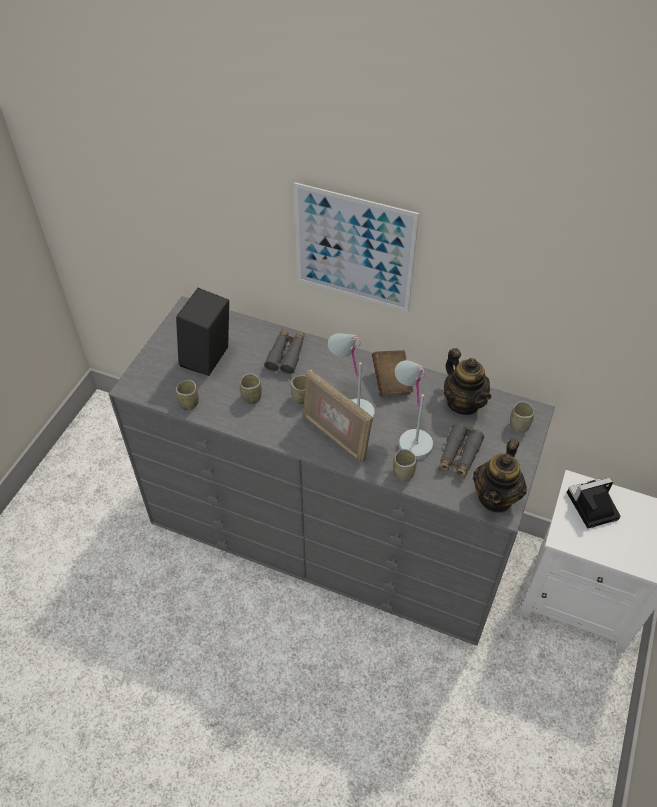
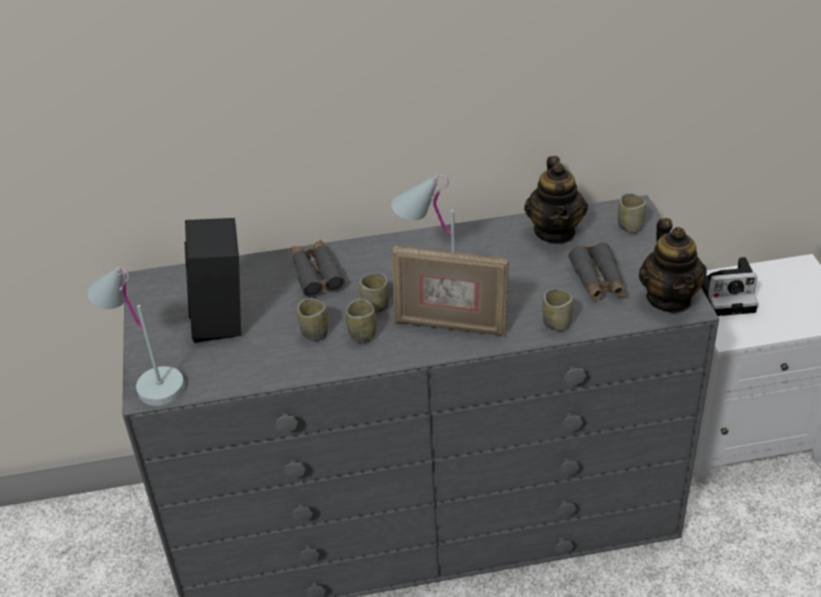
camera: 30 degrees left, 10 degrees down
cup [176,380,199,411] -> cup moved to [346,299,377,344]
picture [294,182,419,312] -> none
brown book [372,350,413,397] -> none
white table lamp [395,360,433,460] -> white table lamp moved to [88,267,185,406]
teapot [444,348,491,415] -> teapot turned 60 degrees clockwise [524,156,588,244]
camera [567,478,621,528] -> camera turned 135 degrees counterclockwise [701,257,758,316]

